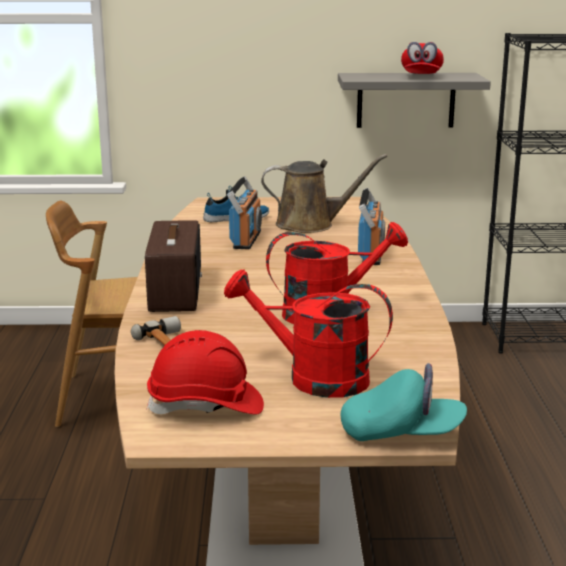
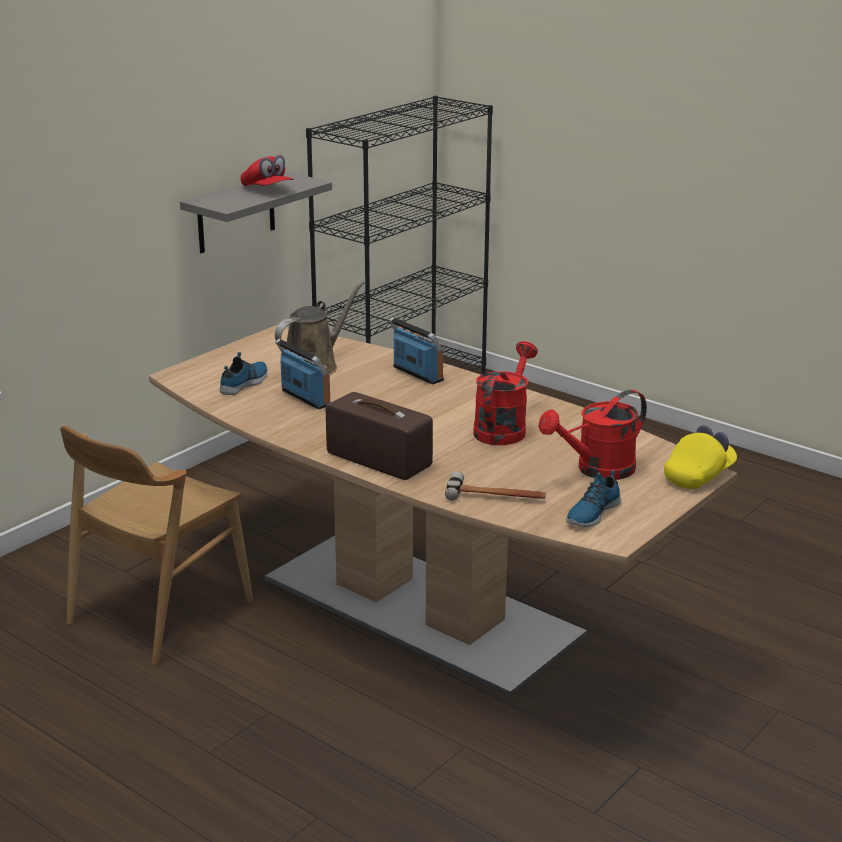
camera: 50 degrees left, 5 degrees up
red hard hat [146,330,264,415] -> shoe [566,470,621,527]
turquoise cap [341,363,467,441] -> yellow cap [664,425,737,489]

